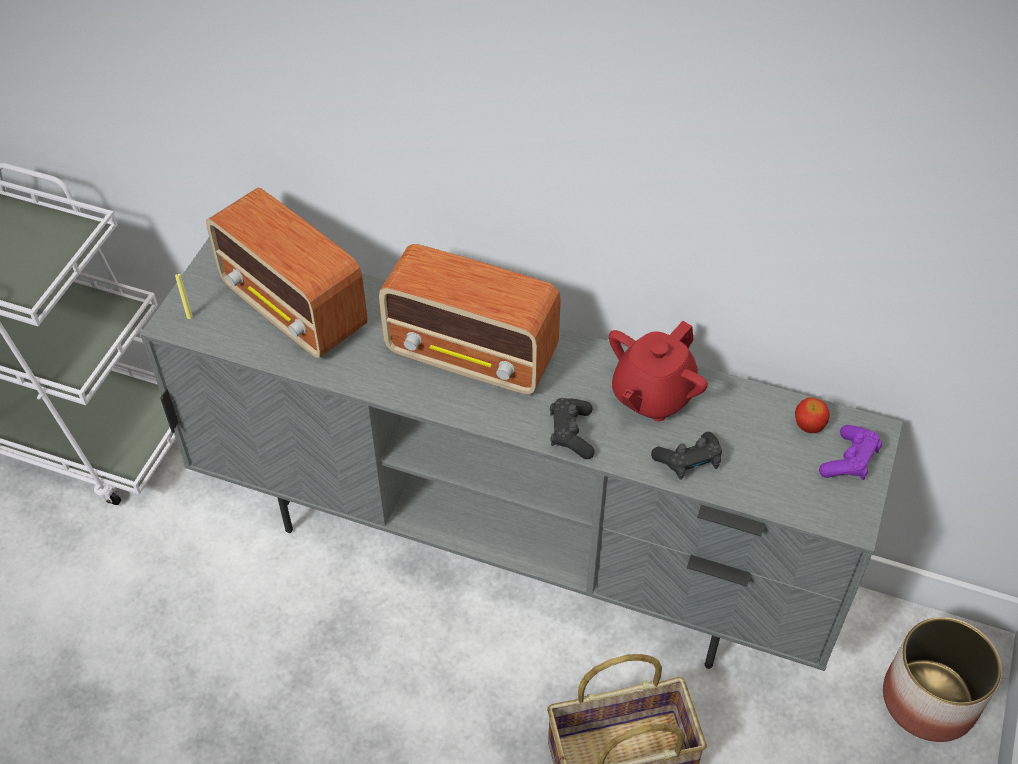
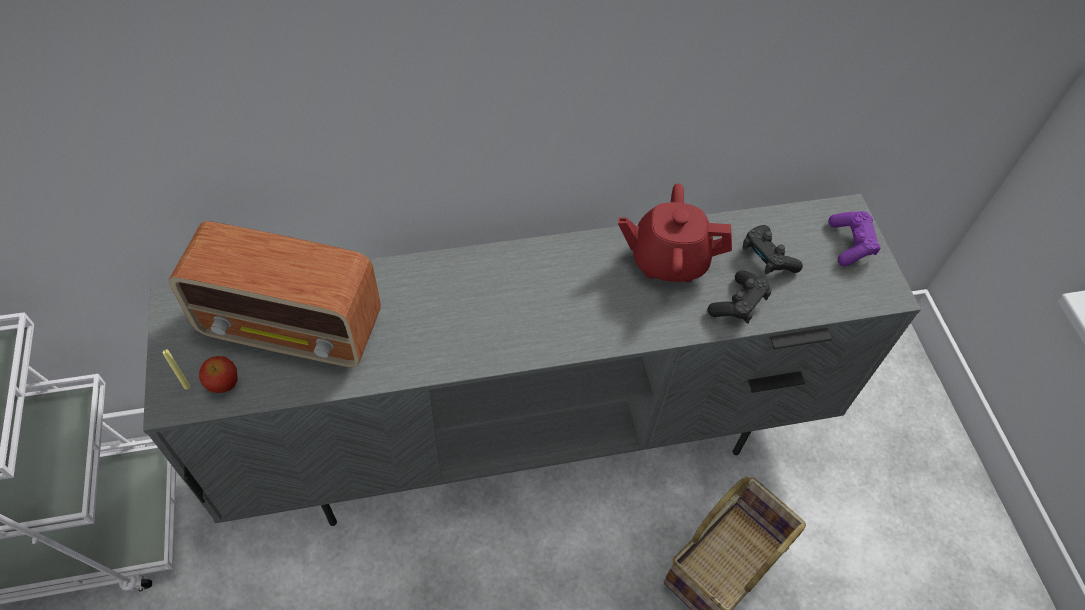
camera: 35 degrees left, 5 degrees up
radio [379,244,561,394] -> none
black game controller [550,398,595,459] -> black game controller moved to [743,225,803,274]
red teapot [609,321,708,421] -> red teapot turned 90 degrees clockwise [618,184,732,282]
apple [795,397,830,433] -> apple moved to [199,356,238,393]
planter [883,617,1002,742] -> none

